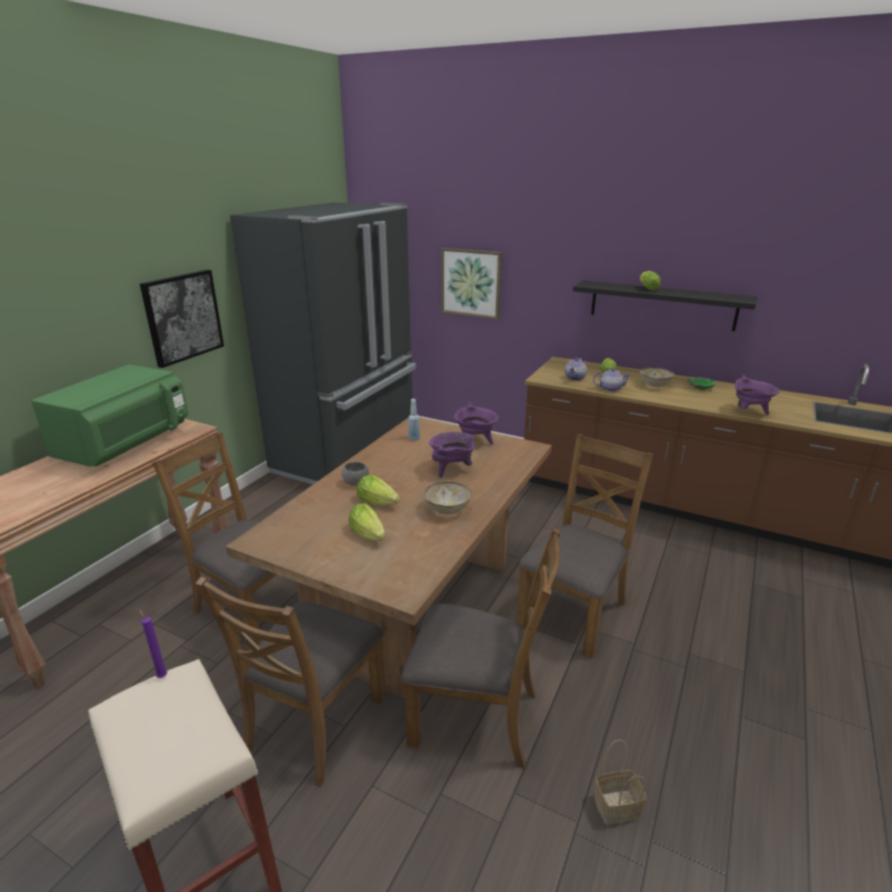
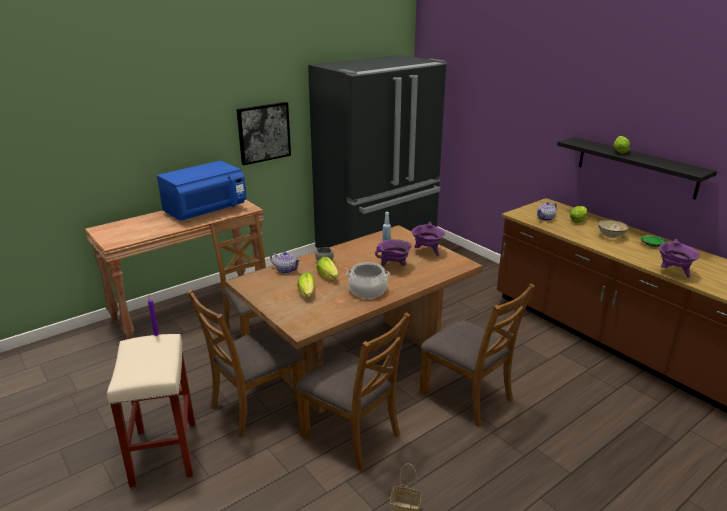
camera: 25 degrees right, 0 degrees up
green microwave [31,365,188,467] -> blue microwave [157,161,246,221]
bowl [424,482,472,515] -> cooking pot [346,262,390,299]
picture [441,248,502,319] -> none
brown chair [517,434,653,659] -> brown chair turned 75 degrees clockwise [420,283,535,427]
teapot [593,368,632,392] -> teapot moved to [270,252,301,274]

